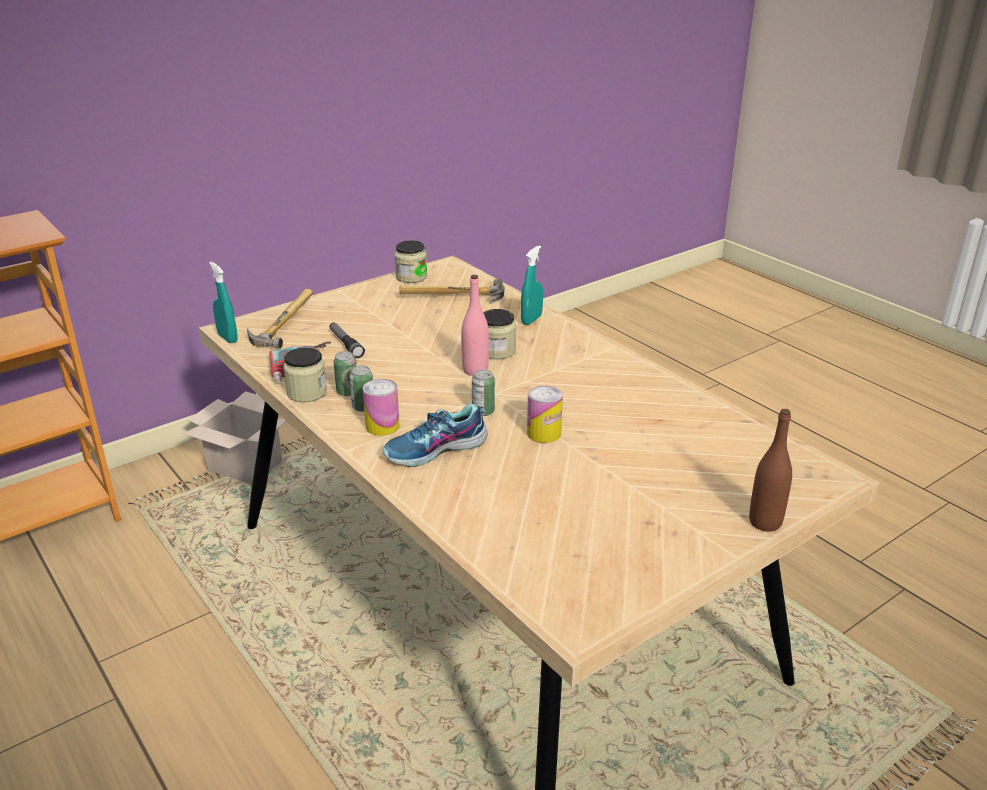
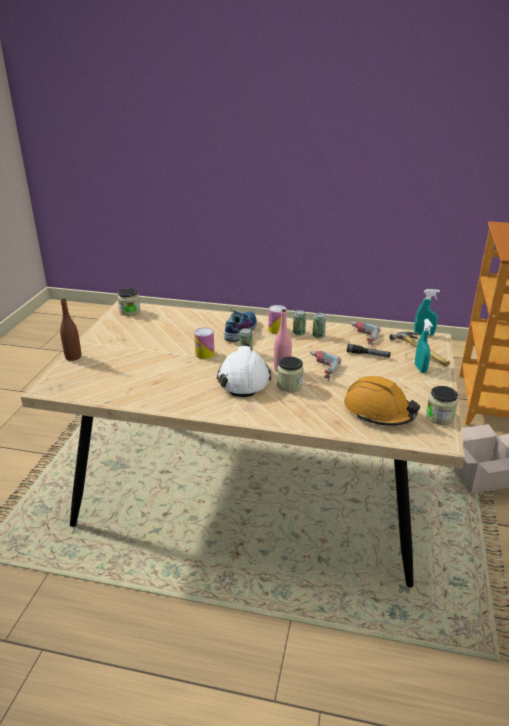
camera: 140 degrees right, 0 degrees up
jar [283,348,327,402] -> jar moved to [118,288,141,316]
hammer [399,279,505,304] -> orange hard hat [344,376,420,426]
turquoise spray bottle [521,245,543,325] -> turquoise spray bottle moved to [415,319,433,373]
none -> white hard hat [217,343,272,397]
none -> power drill [310,350,341,382]

